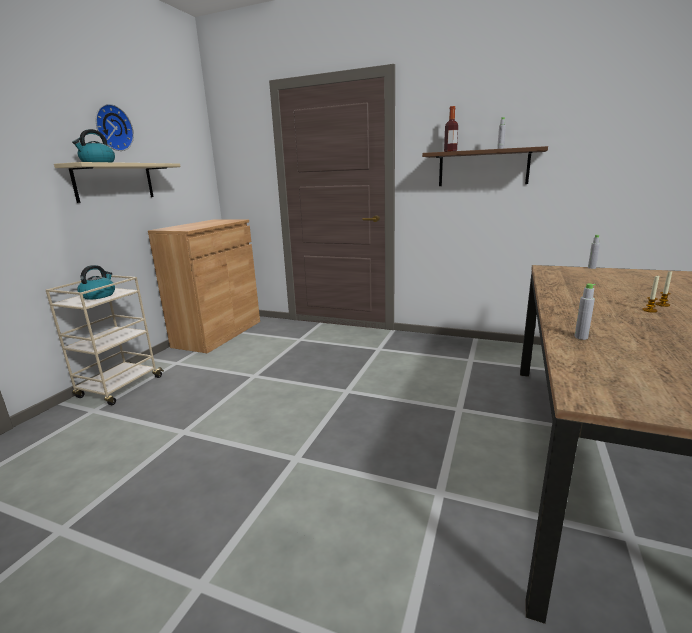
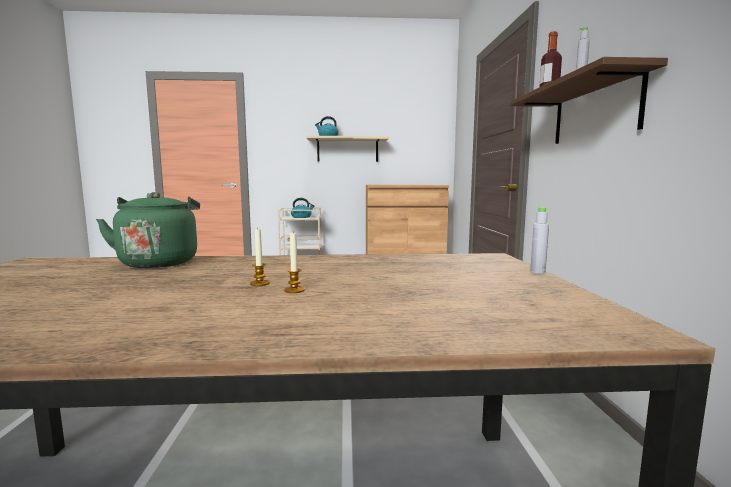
camera: 65 degrees right, 10 degrees down
wall clock [96,104,134,151] -> none
grey bottle [575,283,596,340] -> green kettle [96,192,200,268]

